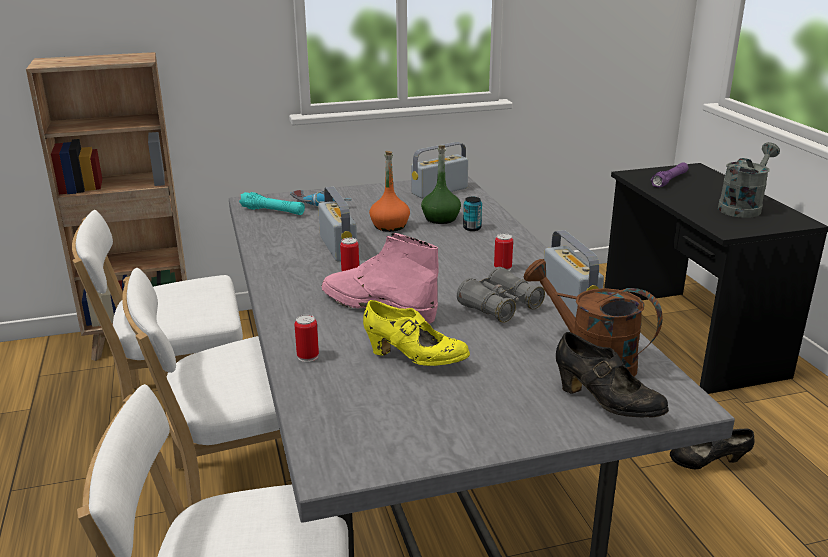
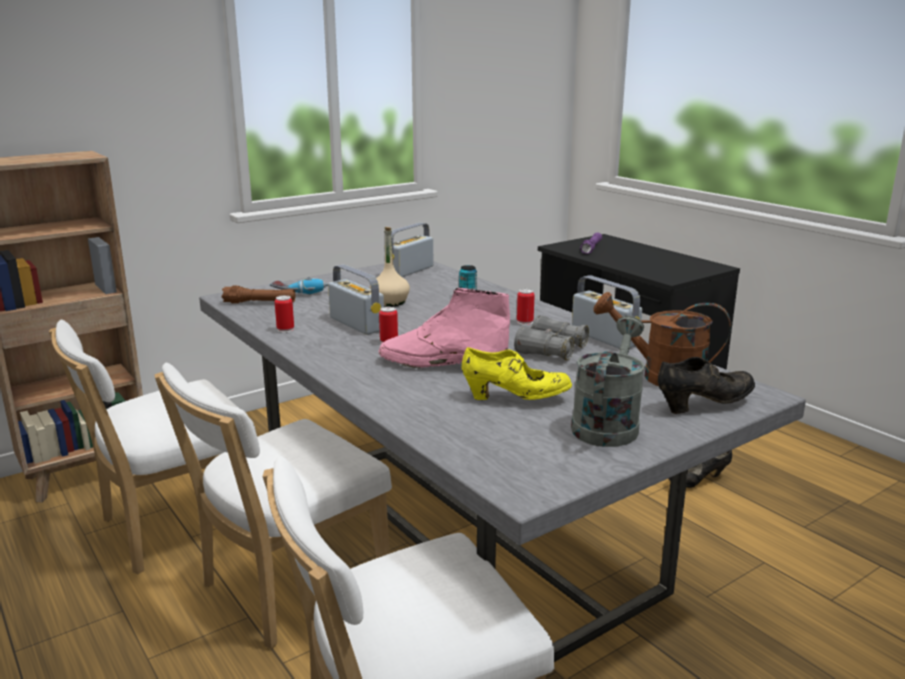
camera: 20 degrees left, 5 degrees down
turquoise flashlight [239,192,305,215] -> brown flashlight [221,286,295,303]
can [294,315,319,362] -> can moved to [275,295,294,333]
orange bottle [369,151,410,232] -> beige bottle [370,227,410,307]
green bottle [421,145,461,224] -> none
black shoe [556,332,669,417] -> black shoe turned 45 degrees counterclockwise [658,357,755,414]
grey watering can [718,142,780,218] -> grey watering can moved to [571,316,645,447]

